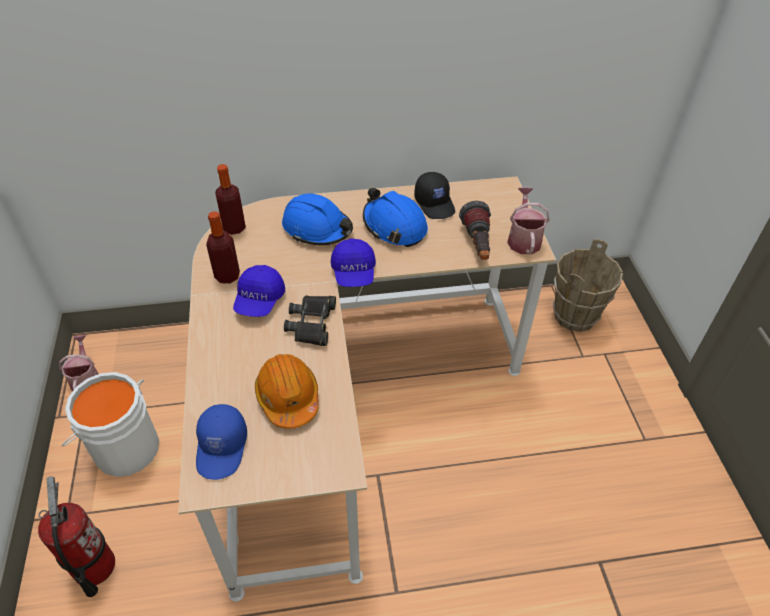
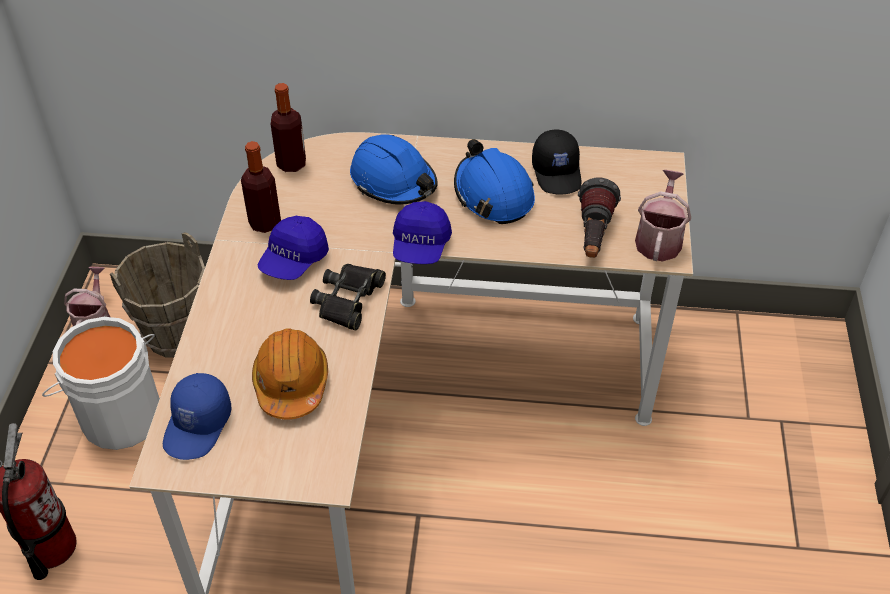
camera: 15 degrees right, 0 degrees up
brown bucket [553,239,623,332] -> brown bucket moved to [110,232,205,358]

